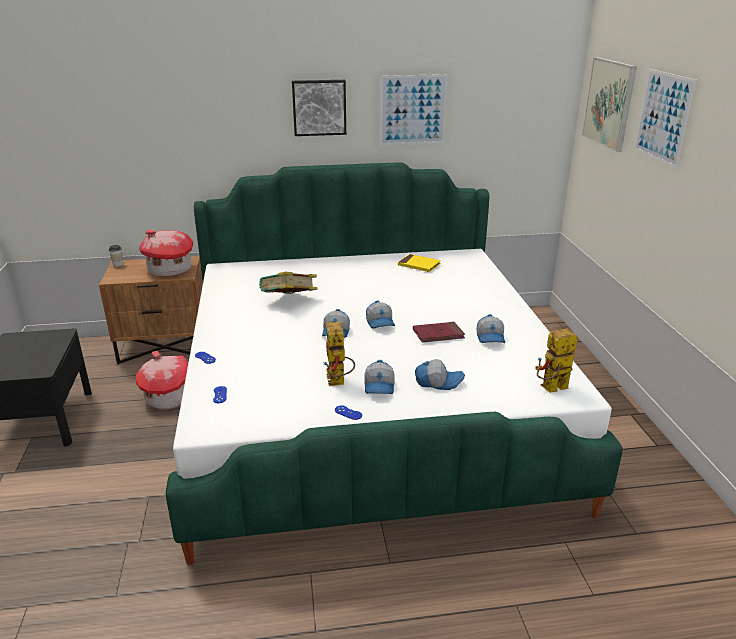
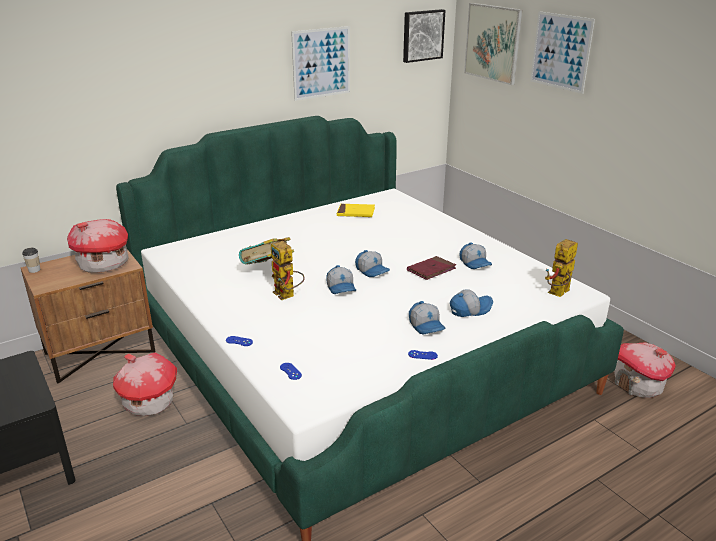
camera: 25 degrees left, 0 degrees up
picture [292,80,346,136] -> picture moved to [403,9,446,63]
toy robot [324,321,355,386] -> toy robot moved to [271,241,305,300]
none -> toy house [614,342,676,398]

